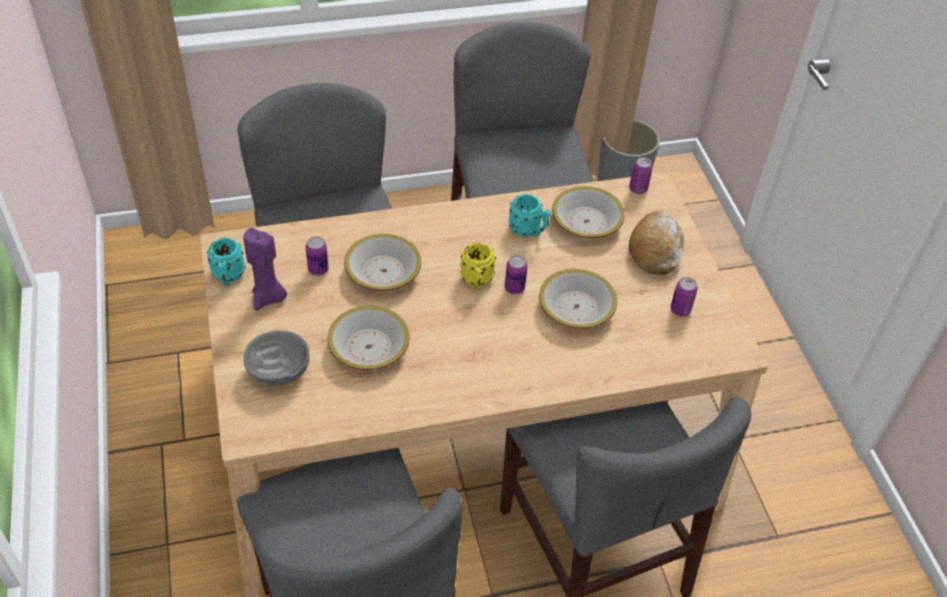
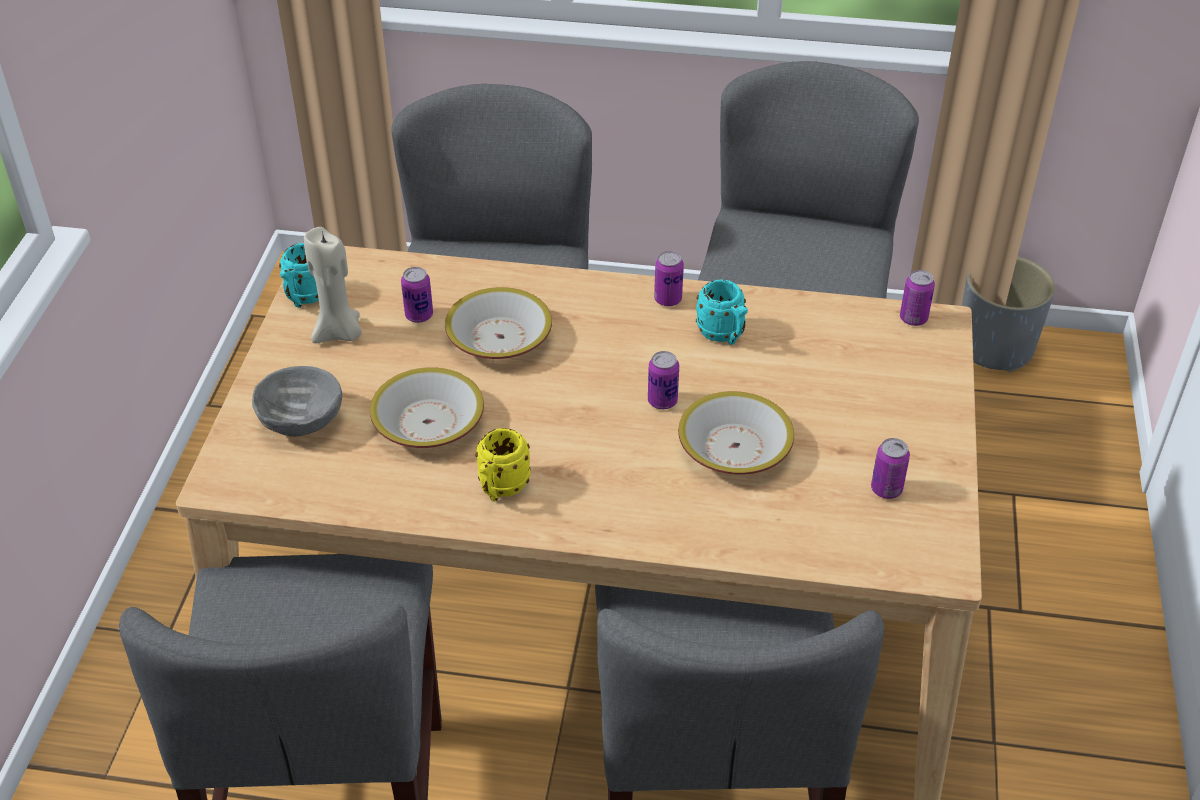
camera: 25 degrees right, 5 degrees down
purple candle [244,228,287,311] -> beige candle [304,227,361,343]
yellow mug [460,243,496,291] -> yellow mug moved to [475,428,531,501]
bowl [552,186,625,238] -> none
bread [629,211,685,275] -> none
none -> can [654,251,684,306]

